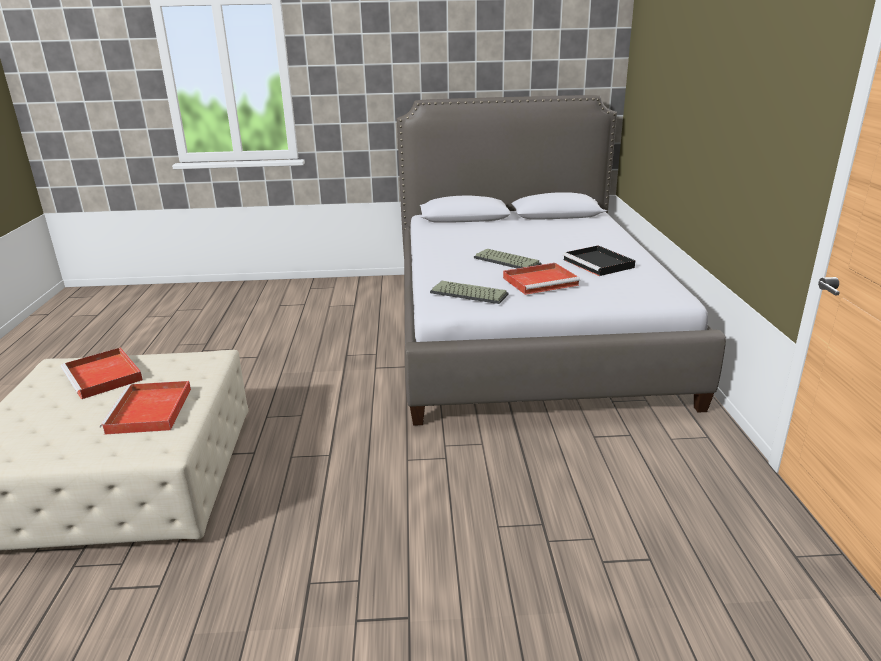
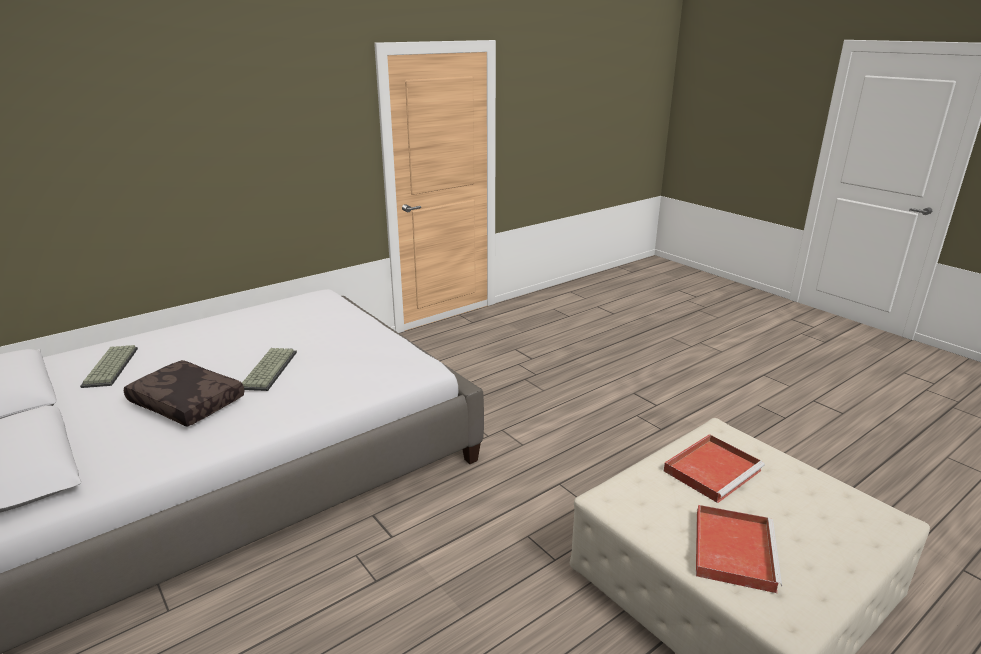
camera: 125 degrees left, 0 degrees up
keyboard [430,281,509,304] -> keyboard moved to [80,345,138,388]
red tray [503,263,580,295] -> none
black tray [563,246,635,276] -> none
none -> brown pillow [124,360,244,427]

